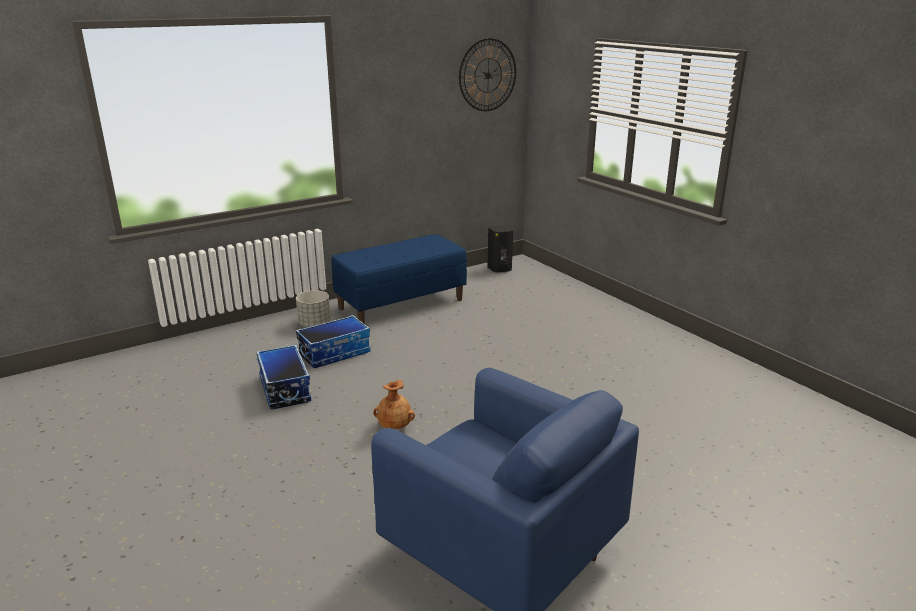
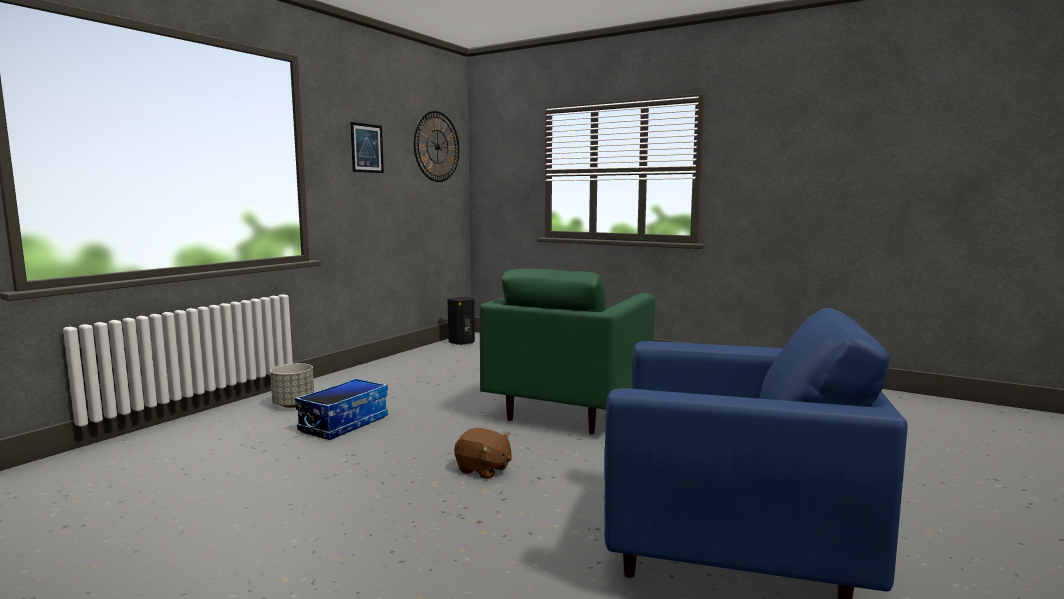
camera: 25 degrees left, 15 degrees down
storage box [256,345,311,409] -> none
blue bench [331,234,467,323] -> none
brown vase [373,380,415,429] -> brown plush toy [454,428,512,479]
none -> picture [350,122,384,173]
none -> green armchair [480,269,655,434]

